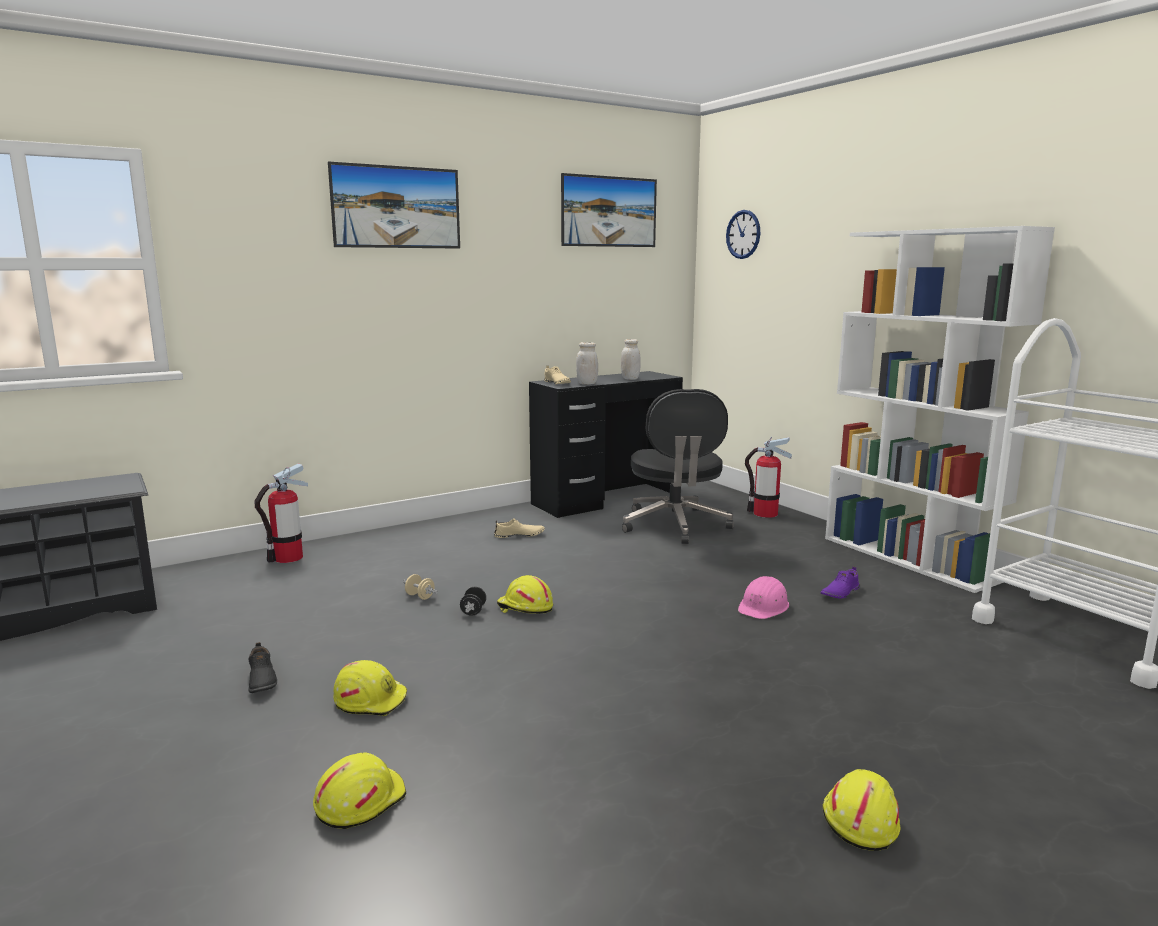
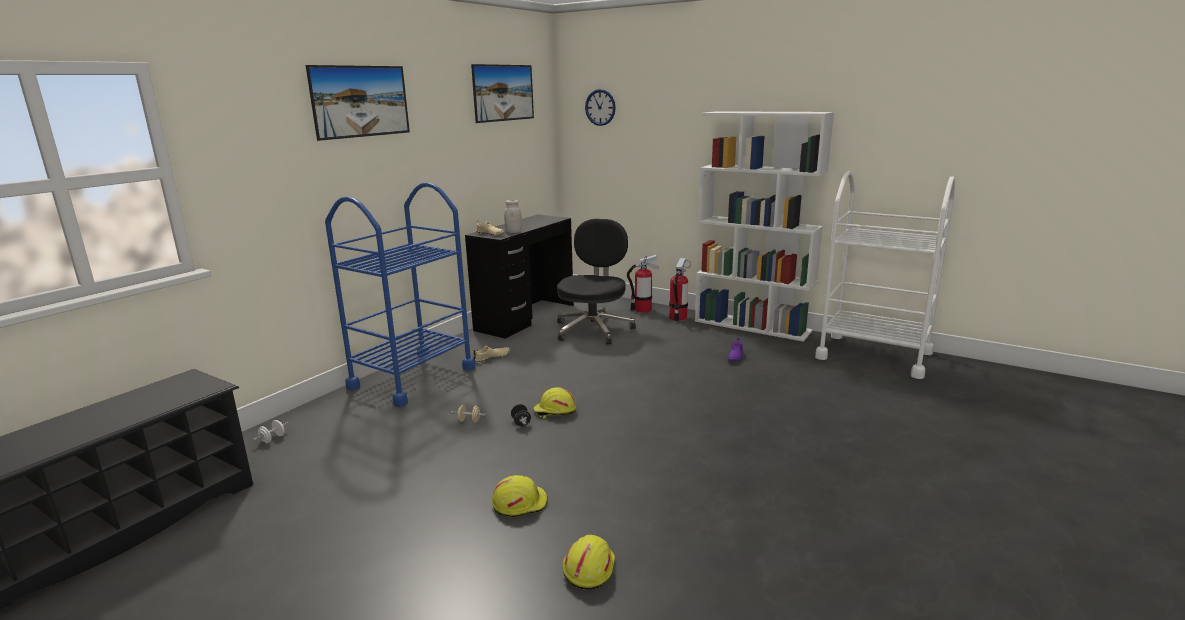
camera: 25 degrees left, 5 degrees up
black shoe [248,642,277,693] -> none
fire extinguisher [255,463,308,563] -> fire extinguisher moved to [669,258,691,321]
white jar [621,339,641,380] -> none
black office chair [622,389,734,544] -> black office chair turned 135 degrees counterclockwise [557,219,636,345]
pink hard hat [738,576,789,619] -> none
yellow hard hat [823,769,900,851] -> none
none -> white dumbbell [253,420,289,443]
none -> blue cart [325,182,476,407]

